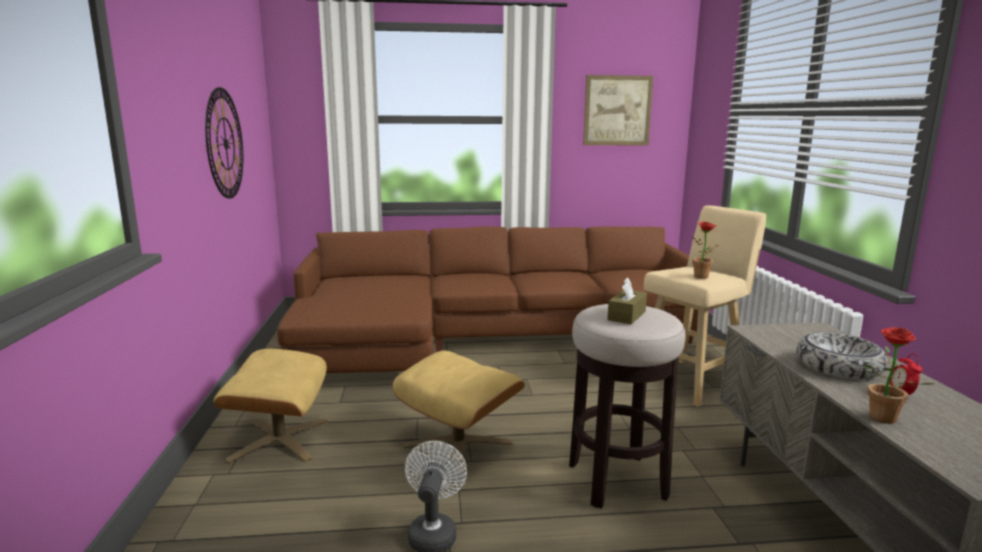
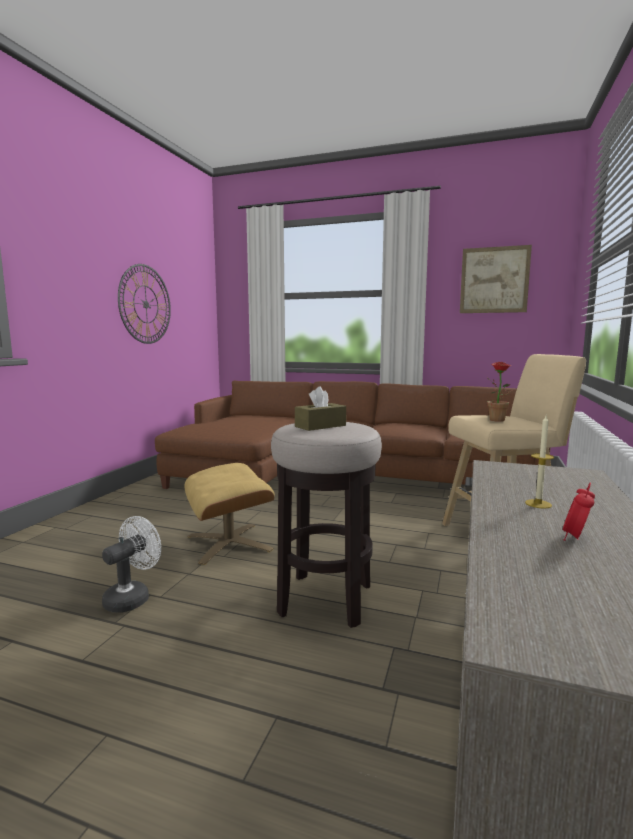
camera: 25 degrees right, 5 degrees down
beige ottoman [214,349,329,464] -> none
bowl [797,332,888,379] -> candle [525,415,554,509]
potted plant [863,327,934,424] -> none

